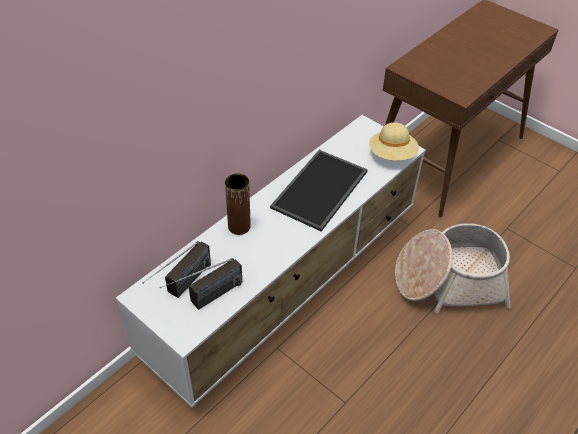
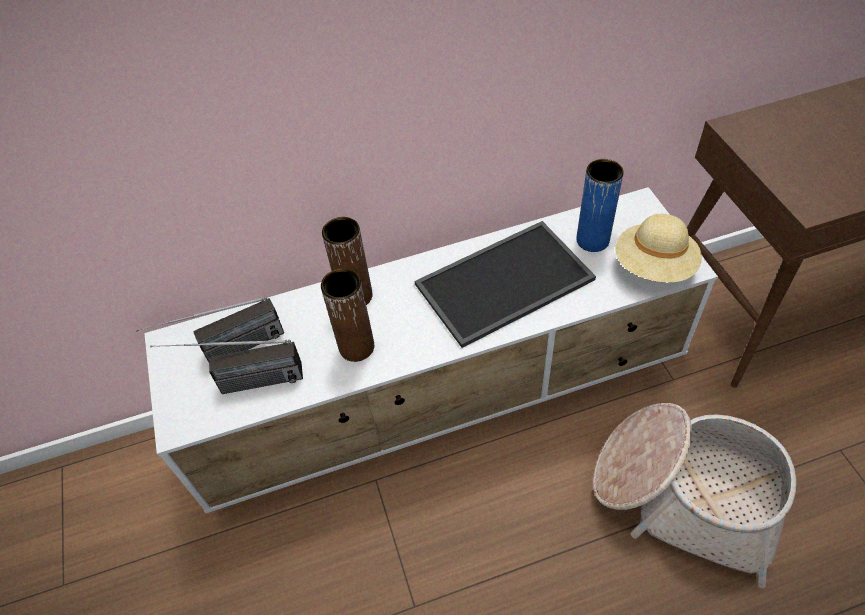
camera: 35 degrees right, 5 degrees up
none -> brown vase [321,268,374,362]
none -> blue vase [576,159,624,252]

